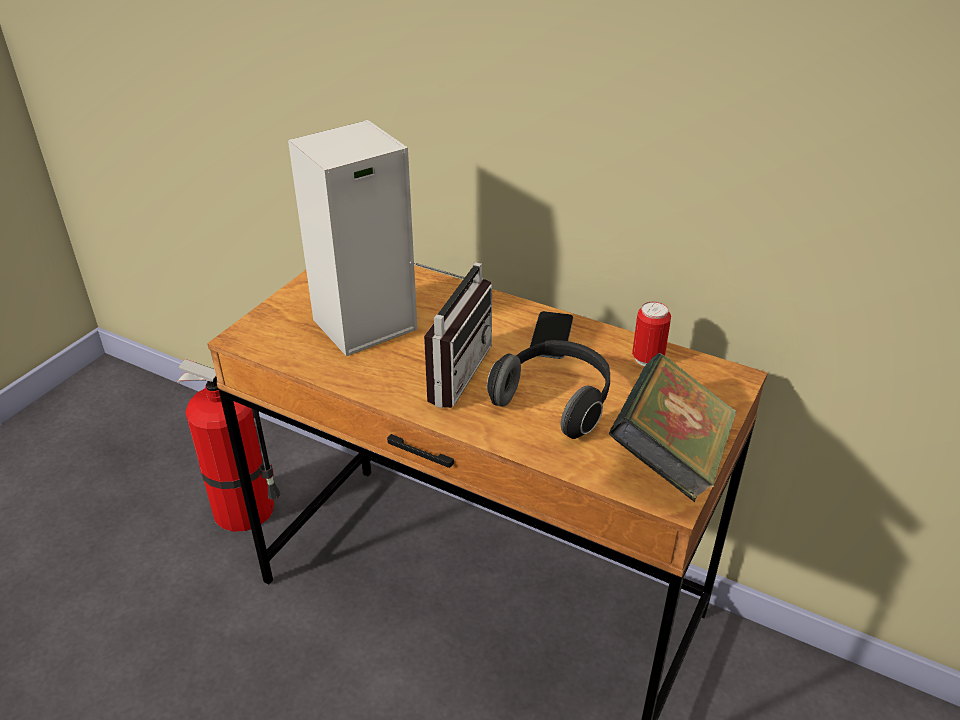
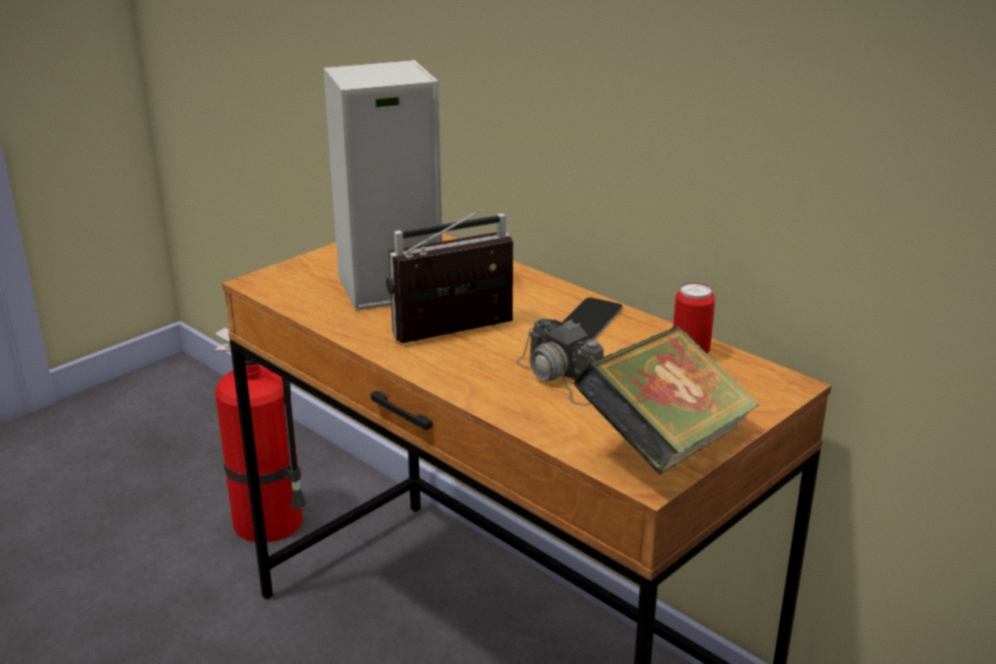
camera: 15 degrees right, 10 degrees down
radio [410,261,492,408] -> radio turned 150 degrees counterclockwise [386,208,513,343]
headphones [487,340,610,439] -> camera [516,318,604,406]

